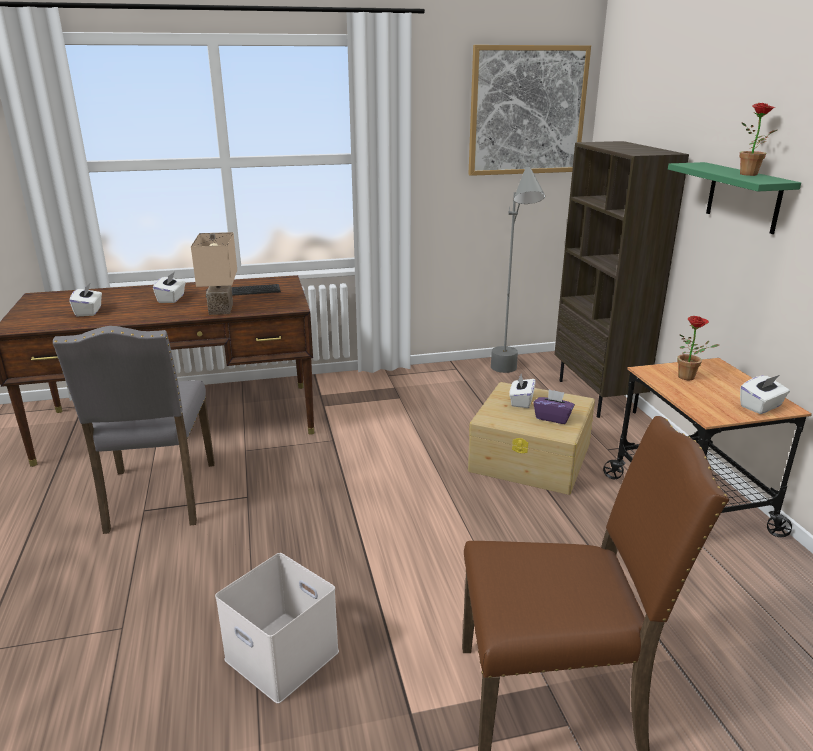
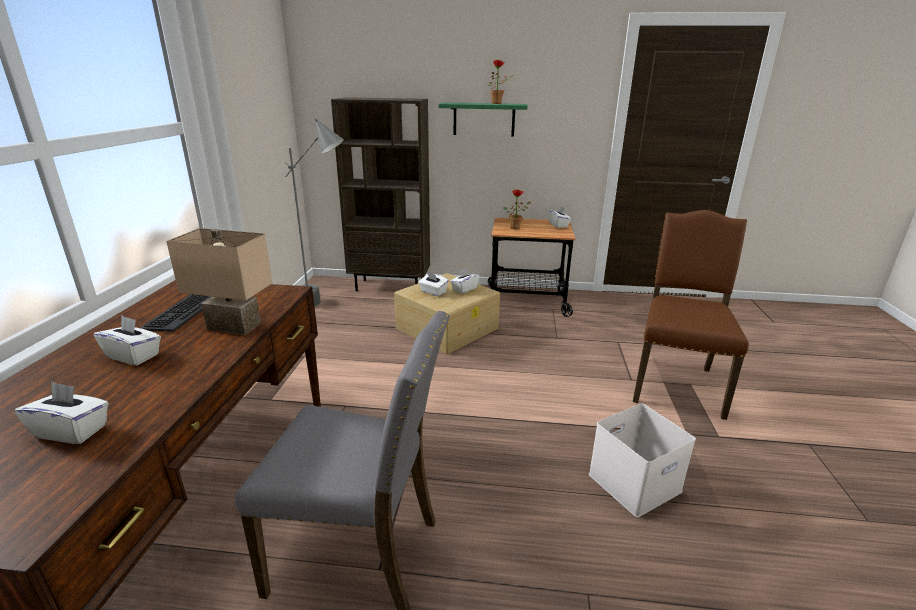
camera: 70 degrees left, 0 degrees up
picture [468,45,591,176] -> none
purple tissue box [533,389,575,424] -> white tissue box [450,268,479,293]

